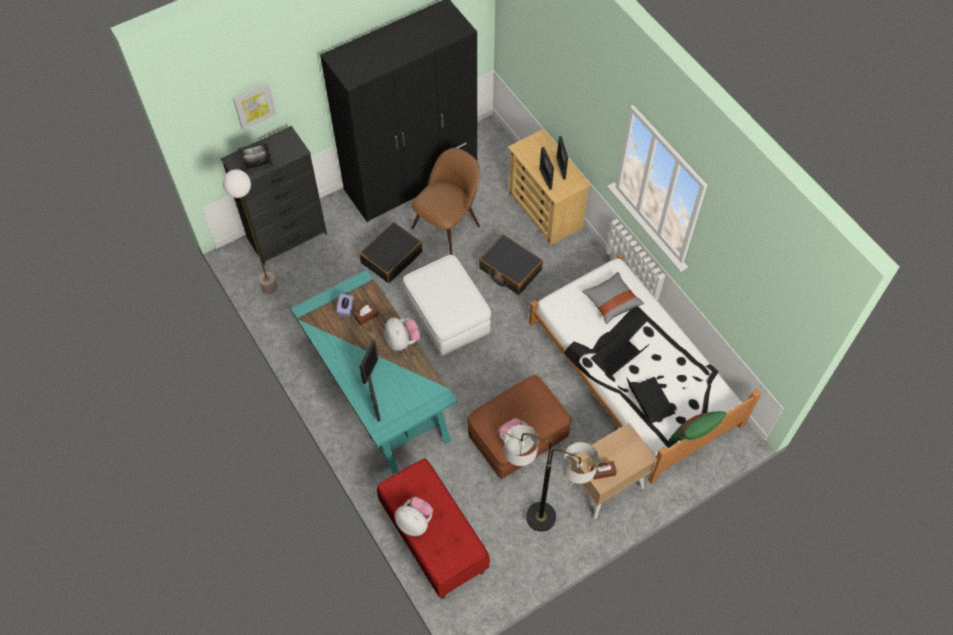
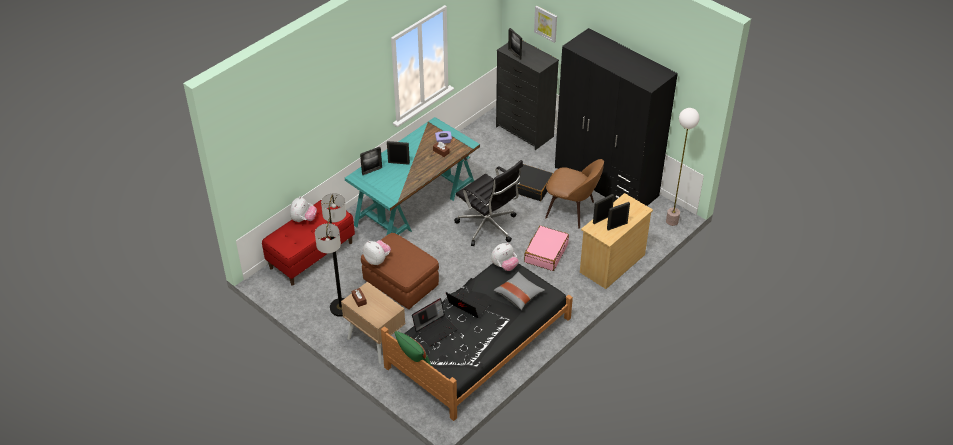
camera: 75 degrees right, 15 degrees down
floor lamp [223,169,278,294] -> floor lamp moved to [666,108,700,226]
plush toy [385,317,421,351] -> plush toy moved to [491,243,519,271]
white ottoman [403,255,491,356] -> black office chair [454,160,523,246]
black suitcase [479,234,543,295] -> pink suitcase [524,226,569,271]
white bed [529,253,761,484] -> black bed [381,263,573,421]

